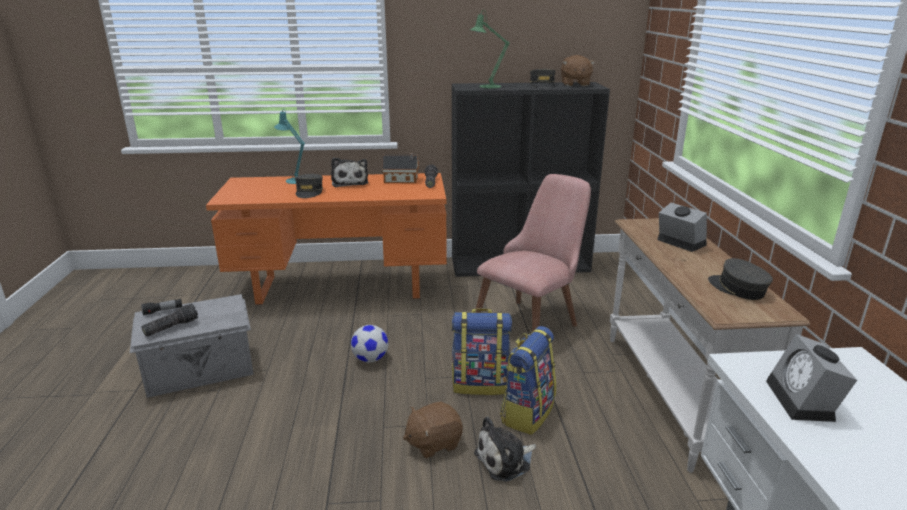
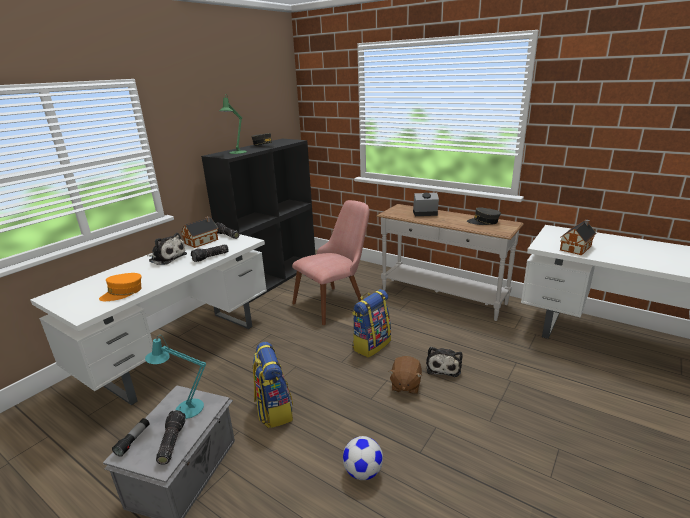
camera: 50 degrees left, 0 degrees up
orange desk [206,173,447,305] -> white desk [30,233,267,405]
turquoise table lamp [274,109,305,184] -> turquoise table lamp moved to [145,335,206,419]
grey cap [295,174,323,198] -> none
football [351,325,388,363] -> football moved to [343,436,383,480]
pink chair [476,174,591,332] -> pink chair turned 60 degrees clockwise [292,200,370,325]
backpack [500,326,556,435] -> backpack moved to [253,342,293,428]
brown plush toy [561,55,595,86] -> none
alarm clock [766,334,857,422] -> toy house [560,219,596,256]
none -> orange cap [99,273,142,301]
none -> flashlight [191,245,229,262]

